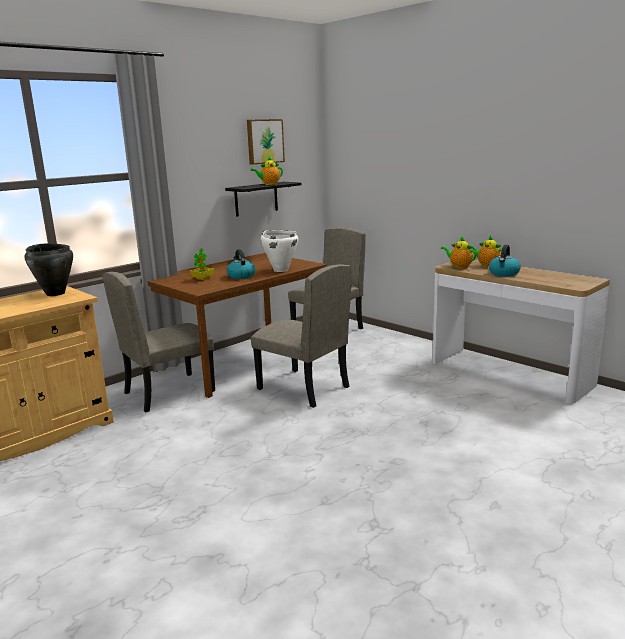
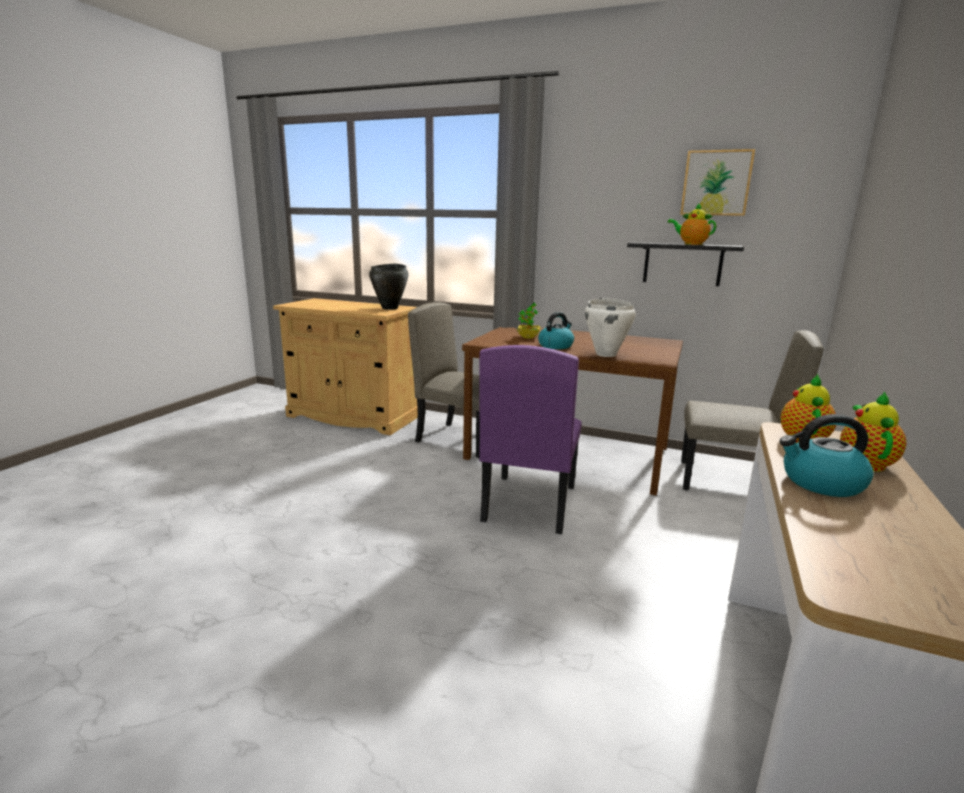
camera: 65 degrees right, 0 degrees up
beige chair [251,264,352,408] -> purple chair [479,345,582,534]

